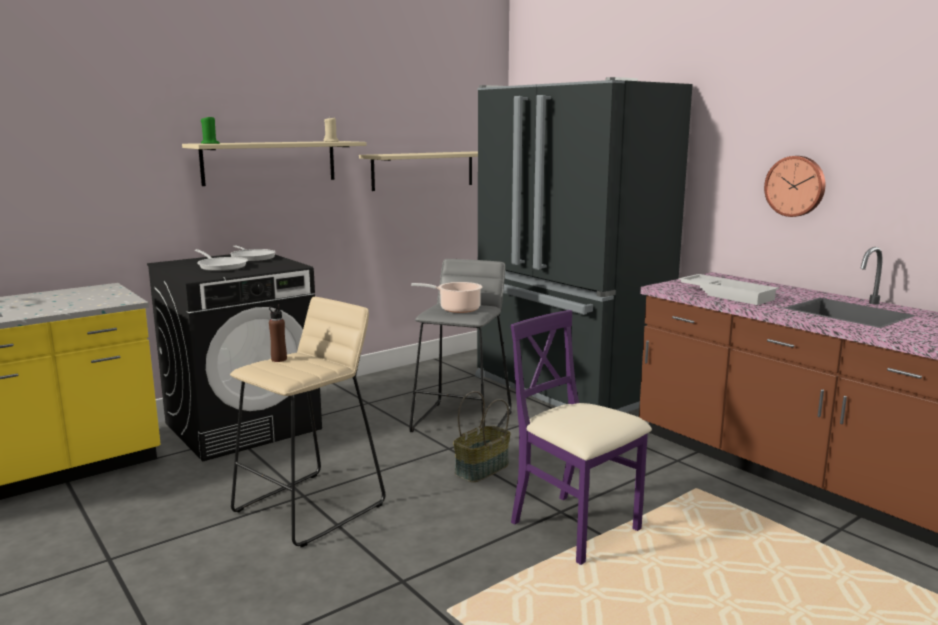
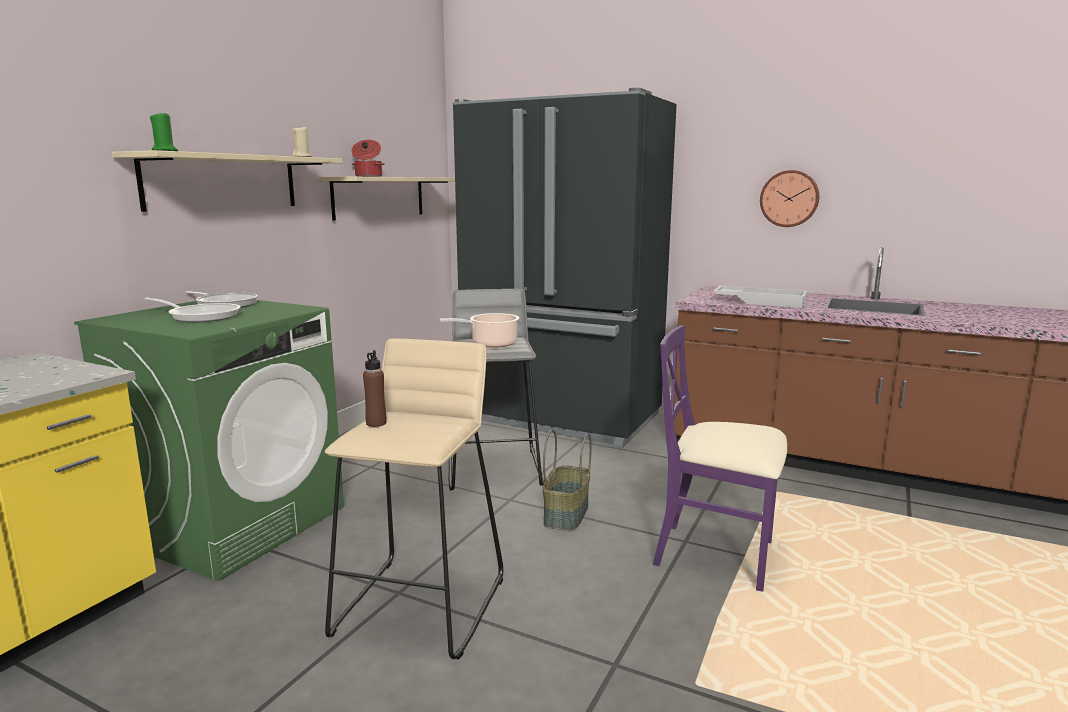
camera: 25 degrees left, 0 degrees up
black washing machine [147,254,322,461] -> green washing machine [74,300,344,581]
none -> cooking pot [351,140,384,177]

